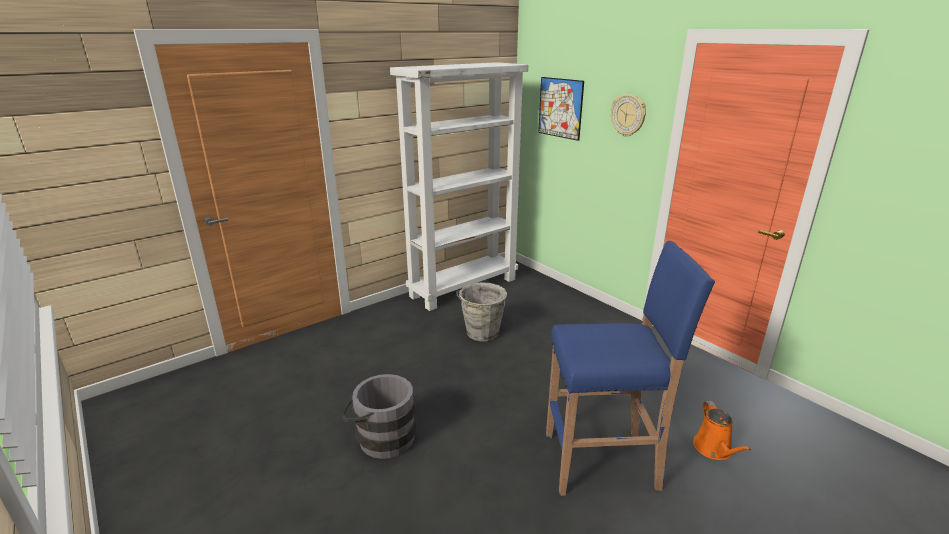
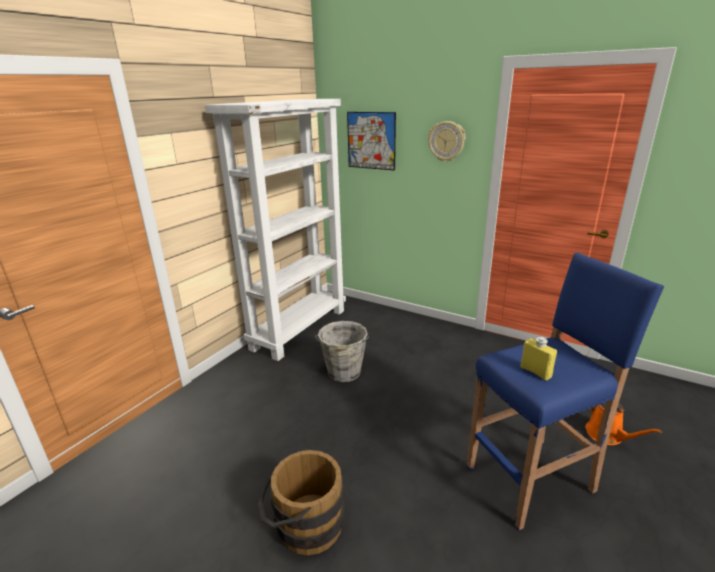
camera: 20 degrees left, 0 degrees up
grey bucket [341,374,416,459] -> brown bucket [258,449,345,556]
none -> yellow bottle [520,337,557,381]

